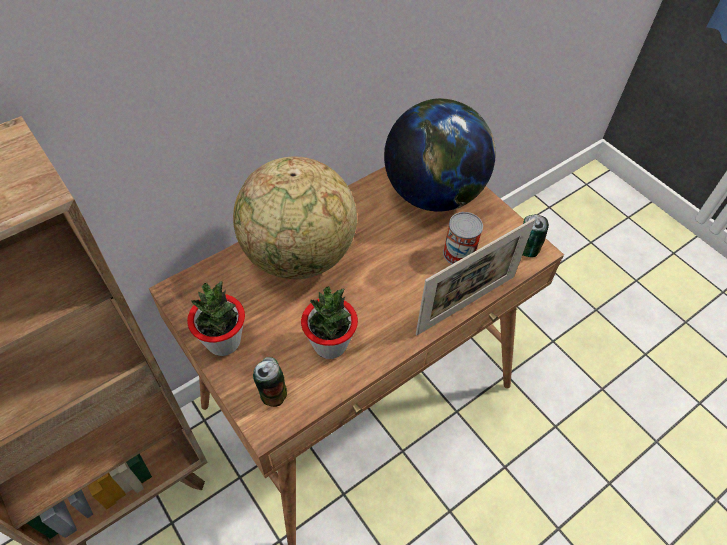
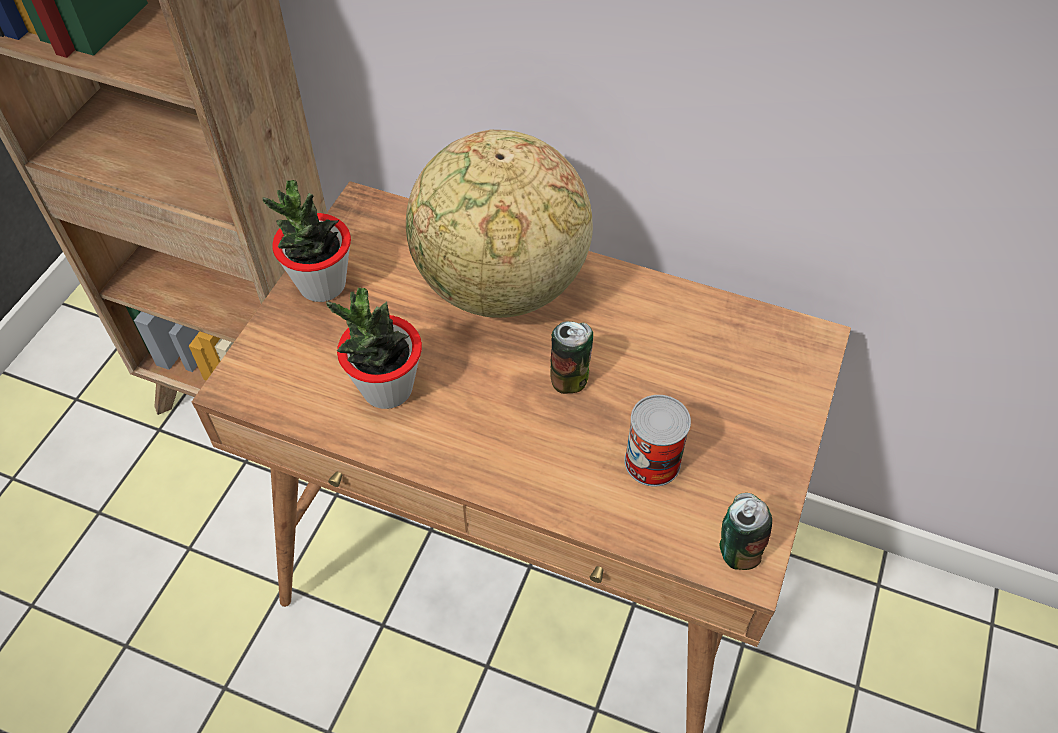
camera: 60 degrees right, 0 degrees up
can [253,357,287,407] -> can moved to [551,321,593,394]
globe [384,98,496,212] -> none
picture frame [416,218,535,335] -> none

